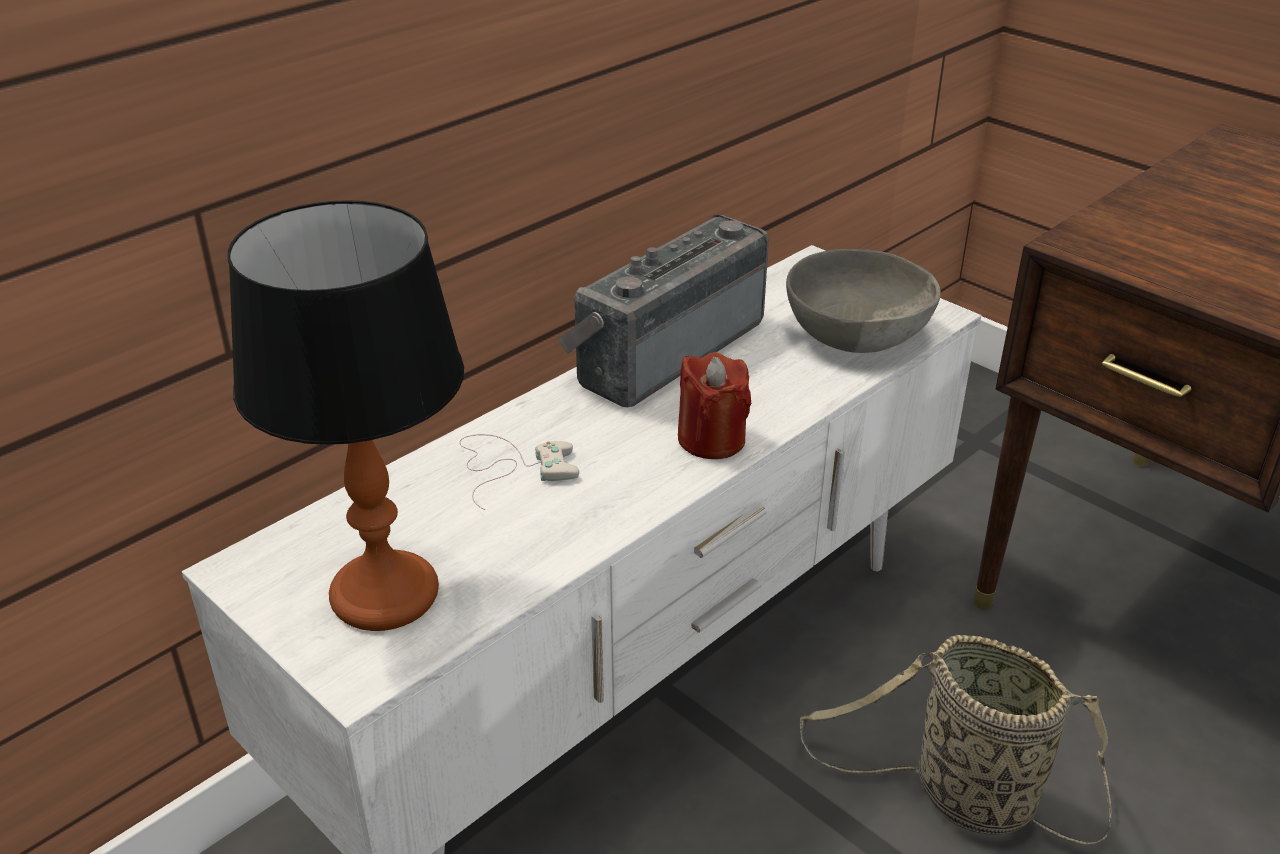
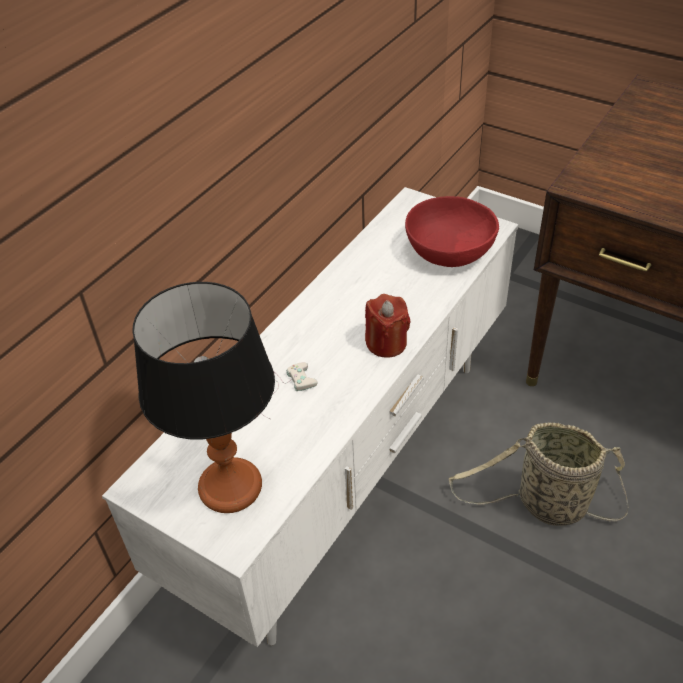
camera: 10 degrees left, 10 degrees up
radio [558,215,769,407] -> none
grey bowl [786,249,941,353] -> red bowl [405,196,499,267]

